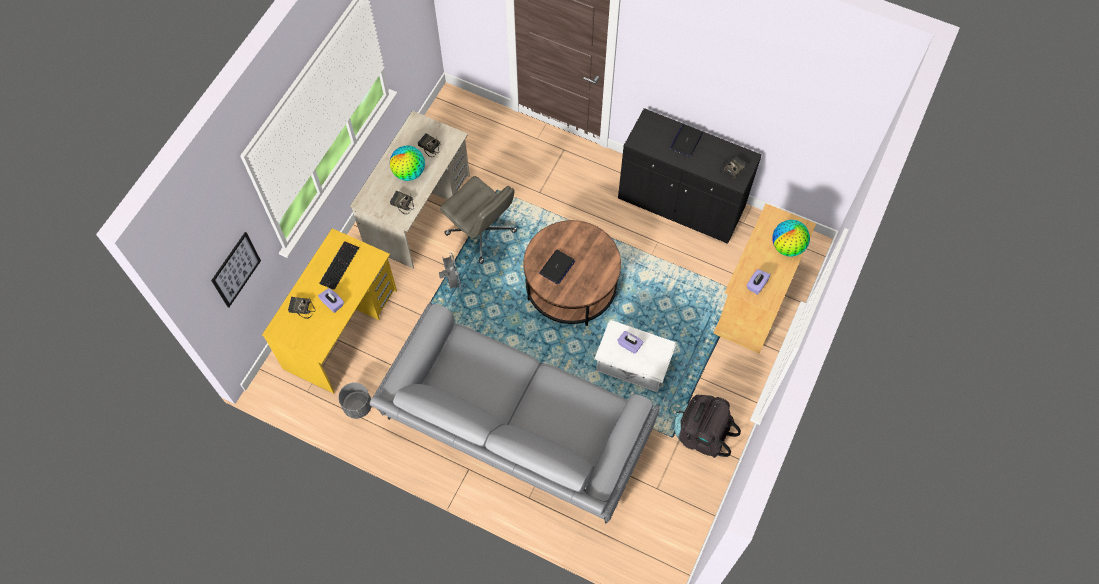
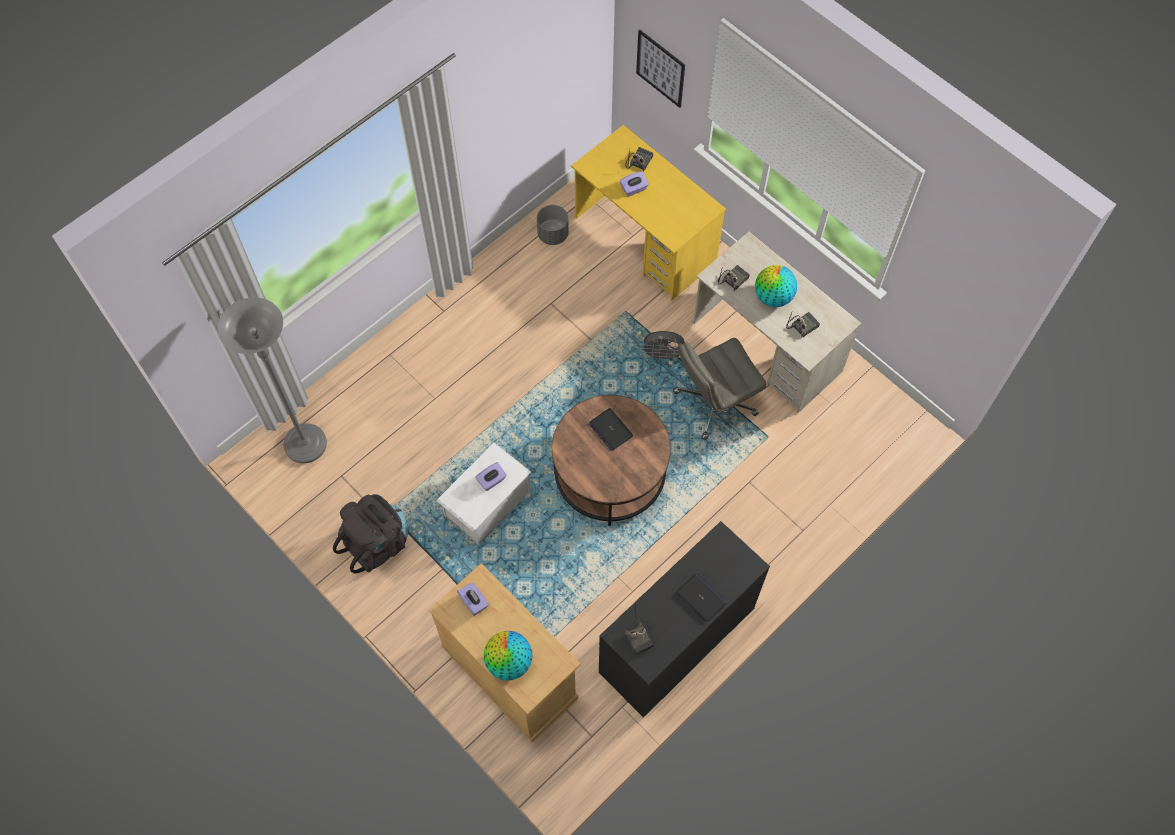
camera: 110 degrees right, 0 degrees up
keyboard [319,241,359,290] -> none
grey sofa [370,303,659,524] -> none
none -> grey floor lamp [218,297,327,463]

